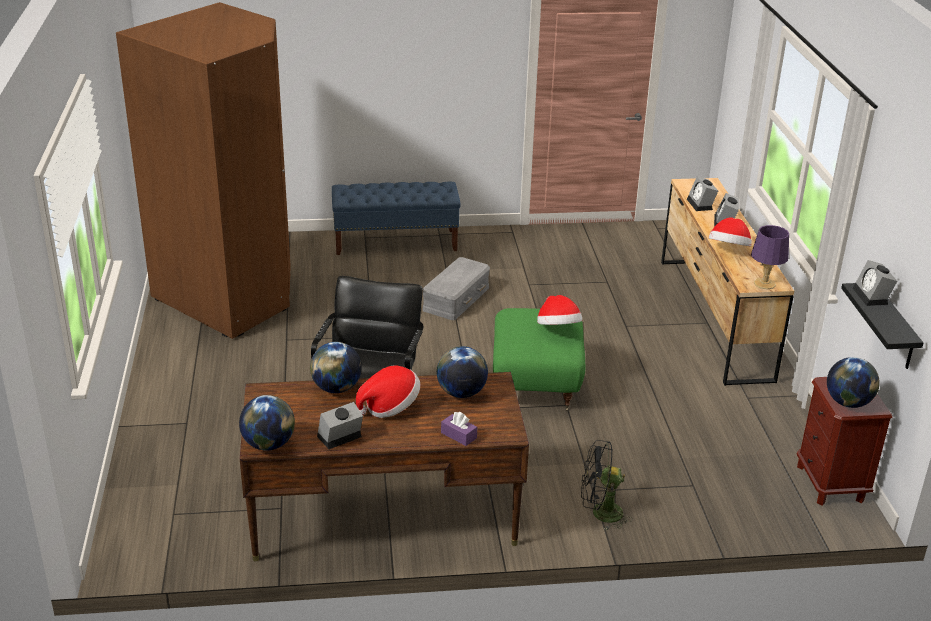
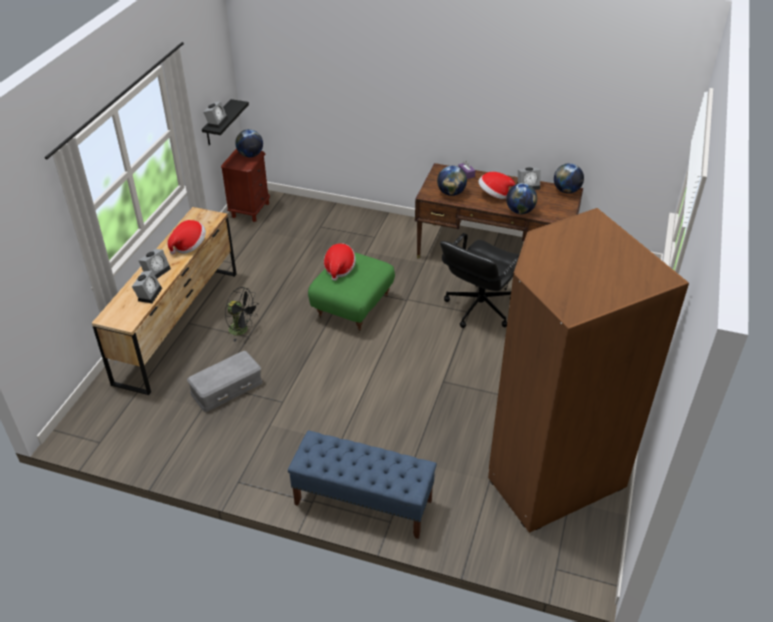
camera: 155 degrees left, 10 degrees up
grey storage box [423,257,490,320] -> grey storage box moved to [187,351,263,412]
black fan [581,440,633,530] -> black fan moved to [225,287,257,342]
purple table lamp [751,225,789,289] -> none

